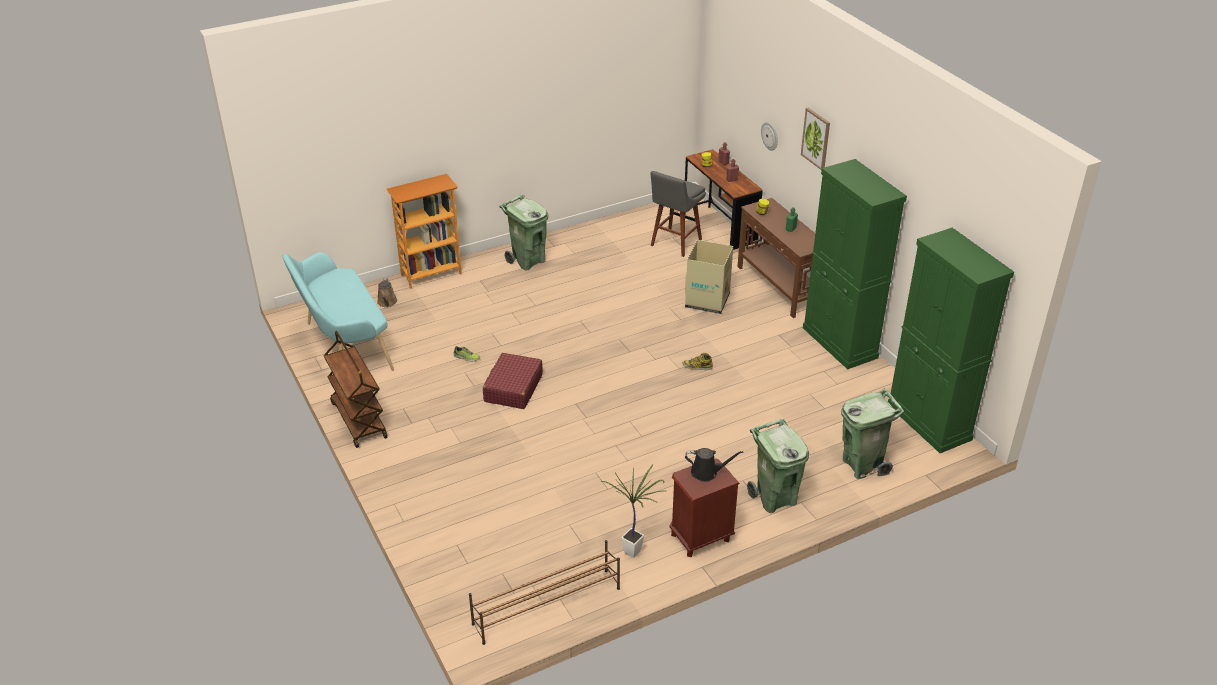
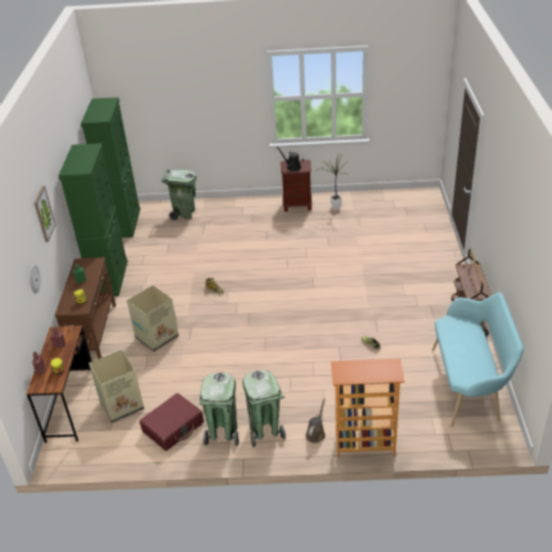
camera: 150 degrees left, 0 degrees up
brown watering can [377,278,397,307] -> brown watering can moved to [305,398,325,443]
brown shoe rack [469,540,620,645] -> none
red suitcase [483,353,543,409] -> red suitcase moved to [139,393,204,451]
grey stool [650,171,706,257] -> cardboard box [89,350,144,423]
green trash can [747,419,809,513] -> green trash can moved to [199,373,239,446]

